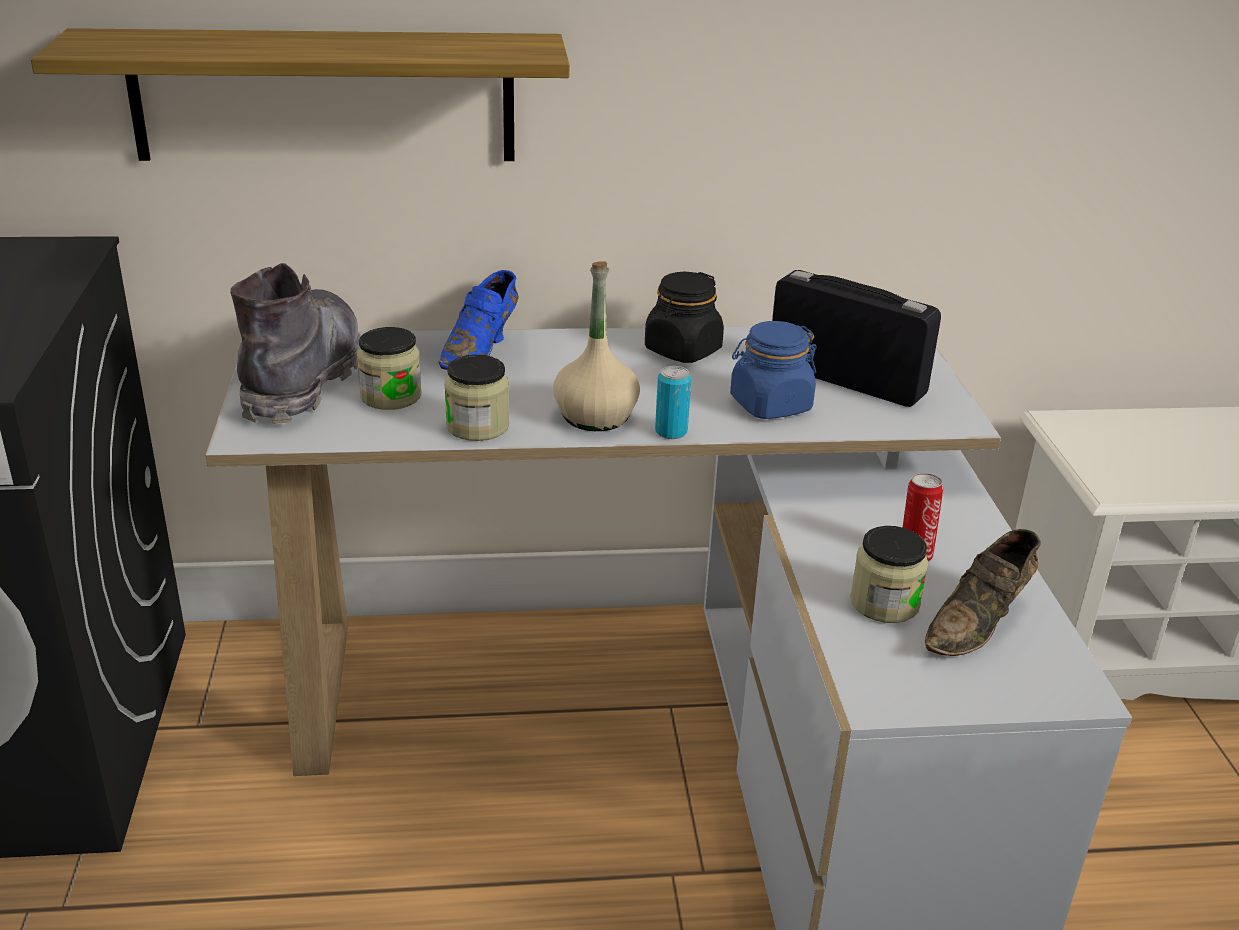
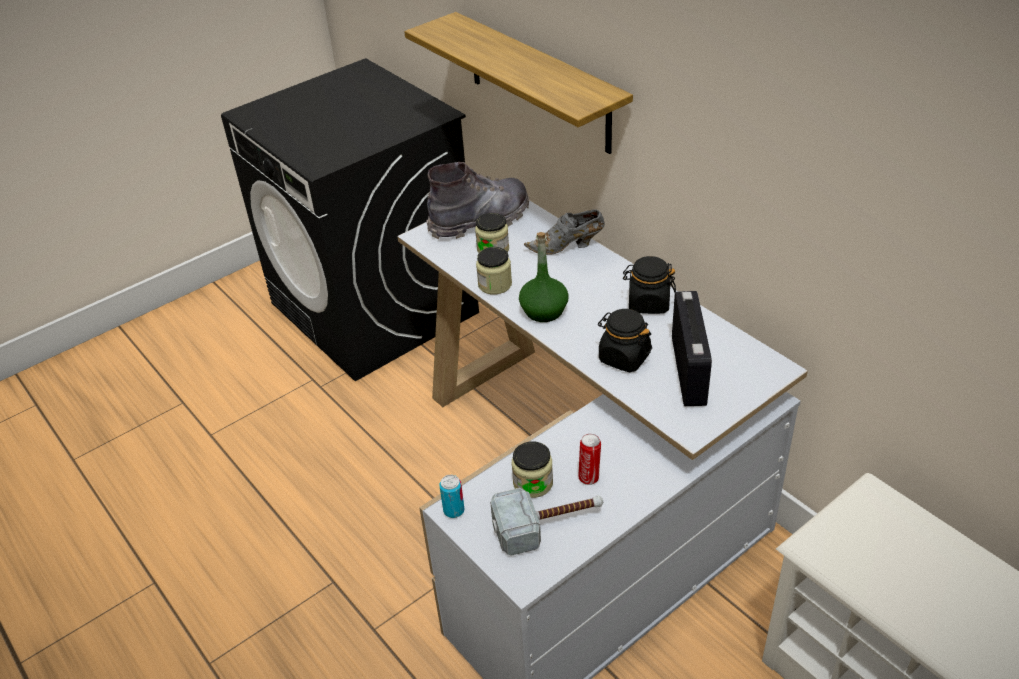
camera: 60 degrees right, 10 degrees up
blue shoe [439,270,519,370] -> grey shoe [524,209,605,255]
beige bottle [553,261,640,431] -> green bottle [519,232,569,322]
can [655,366,691,439] -> can moved to [439,475,465,518]
blue jar [730,321,817,419] -> black jar [598,309,652,373]
brown shoe [925,529,1041,656] -> hammer [490,488,603,556]

